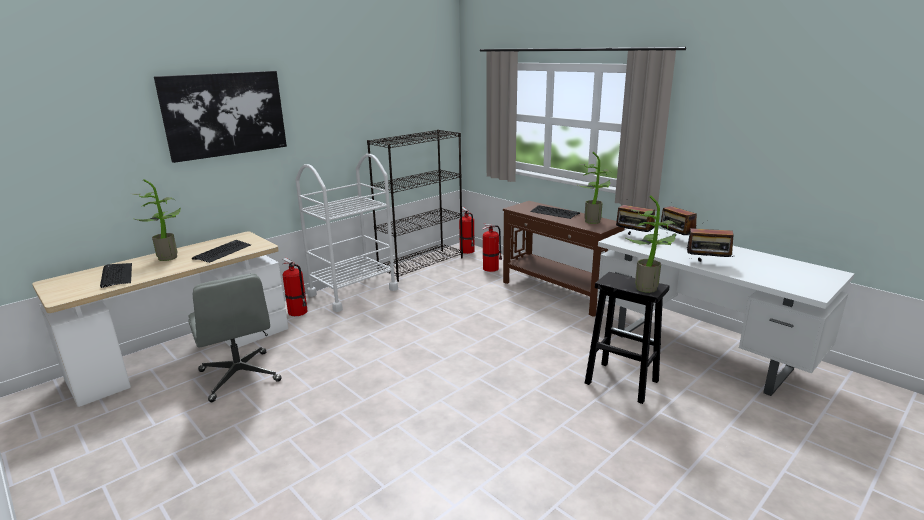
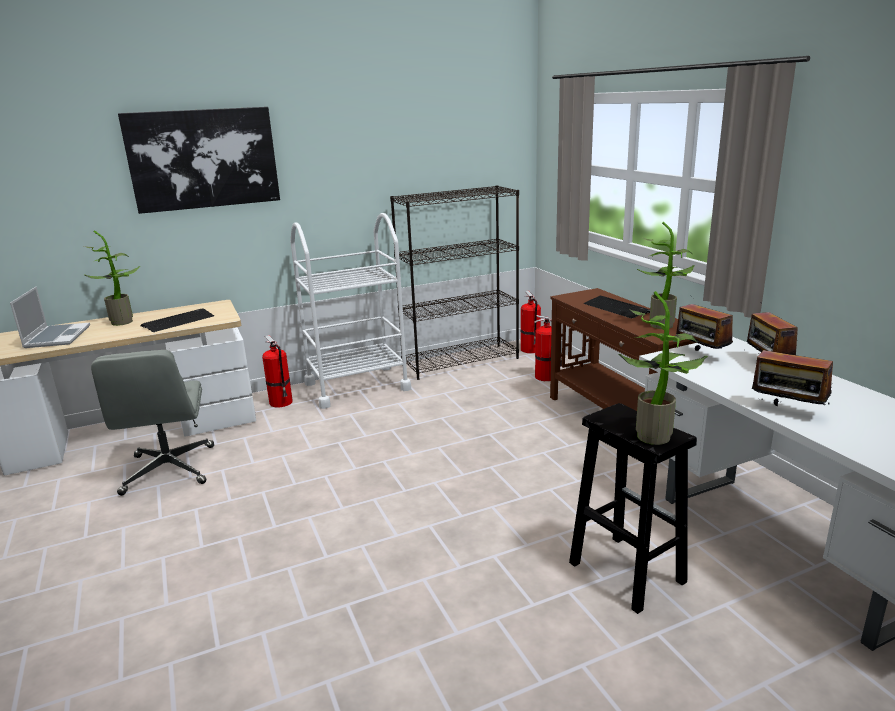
camera: 20 degrees right, 0 degrees up
keyboard [100,263,132,288] -> laptop [10,287,90,348]

